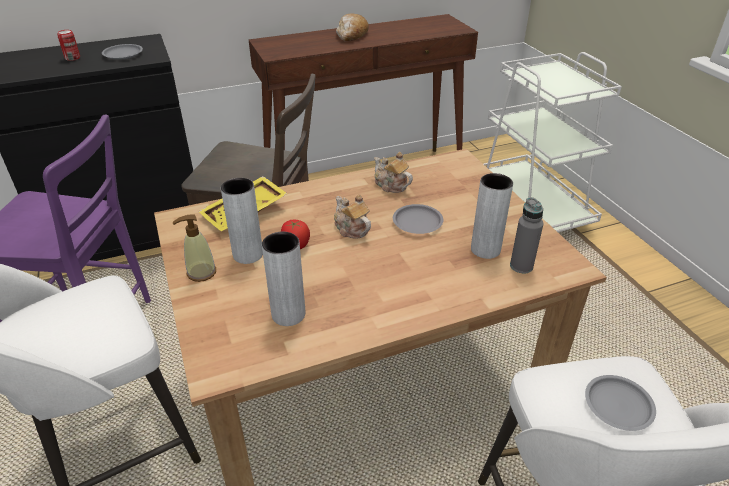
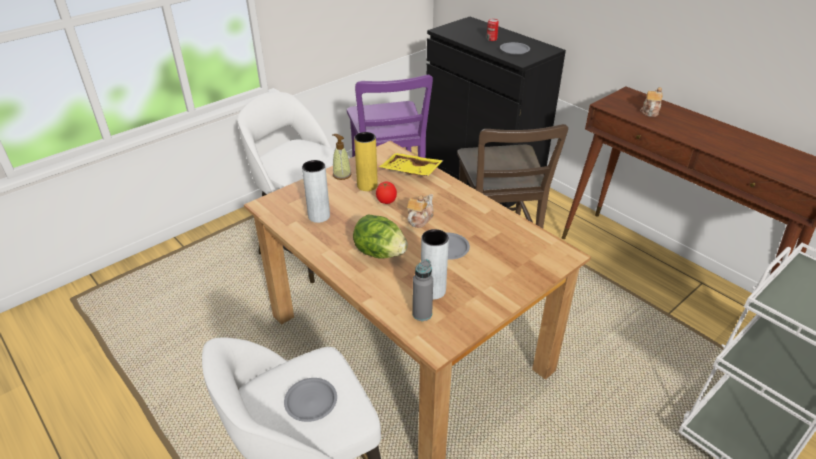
camera: 70 degrees right, 0 degrees up
grey vase [221,178,263,264] -> yellow vase [354,132,378,191]
bread [336,13,369,41] -> none
teapot [374,152,413,193] -> teapot moved to [640,87,663,117]
none -> lettuce [353,215,408,258]

